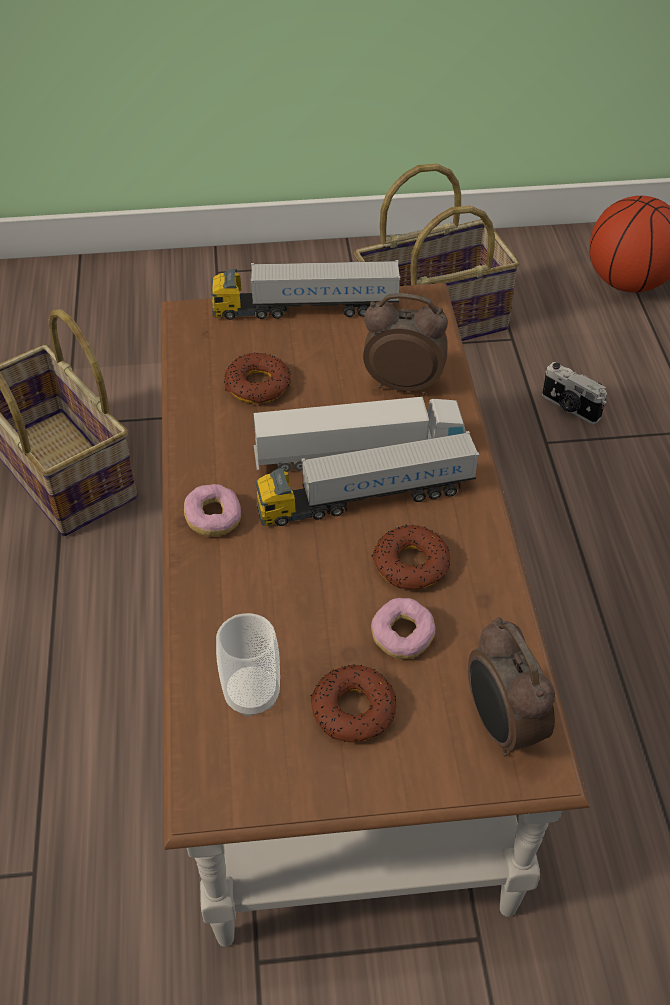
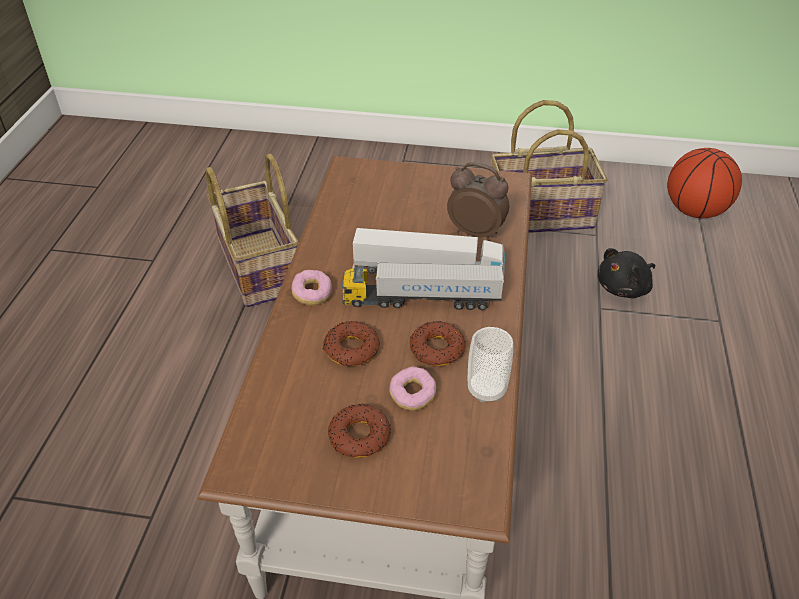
camera: 15 degrees right, 5 degrees down
toy truck [211,260,400,320] -> none
cup [216,613,280,717] -> cup moved to [468,327,513,403]
donut [224,352,291,403] -> donut moved to [323,321,380,366]
alarm clock [468,617,555,757] -> none
camera [542,362,607,424] -> black plush toy [597,248,655,298]

